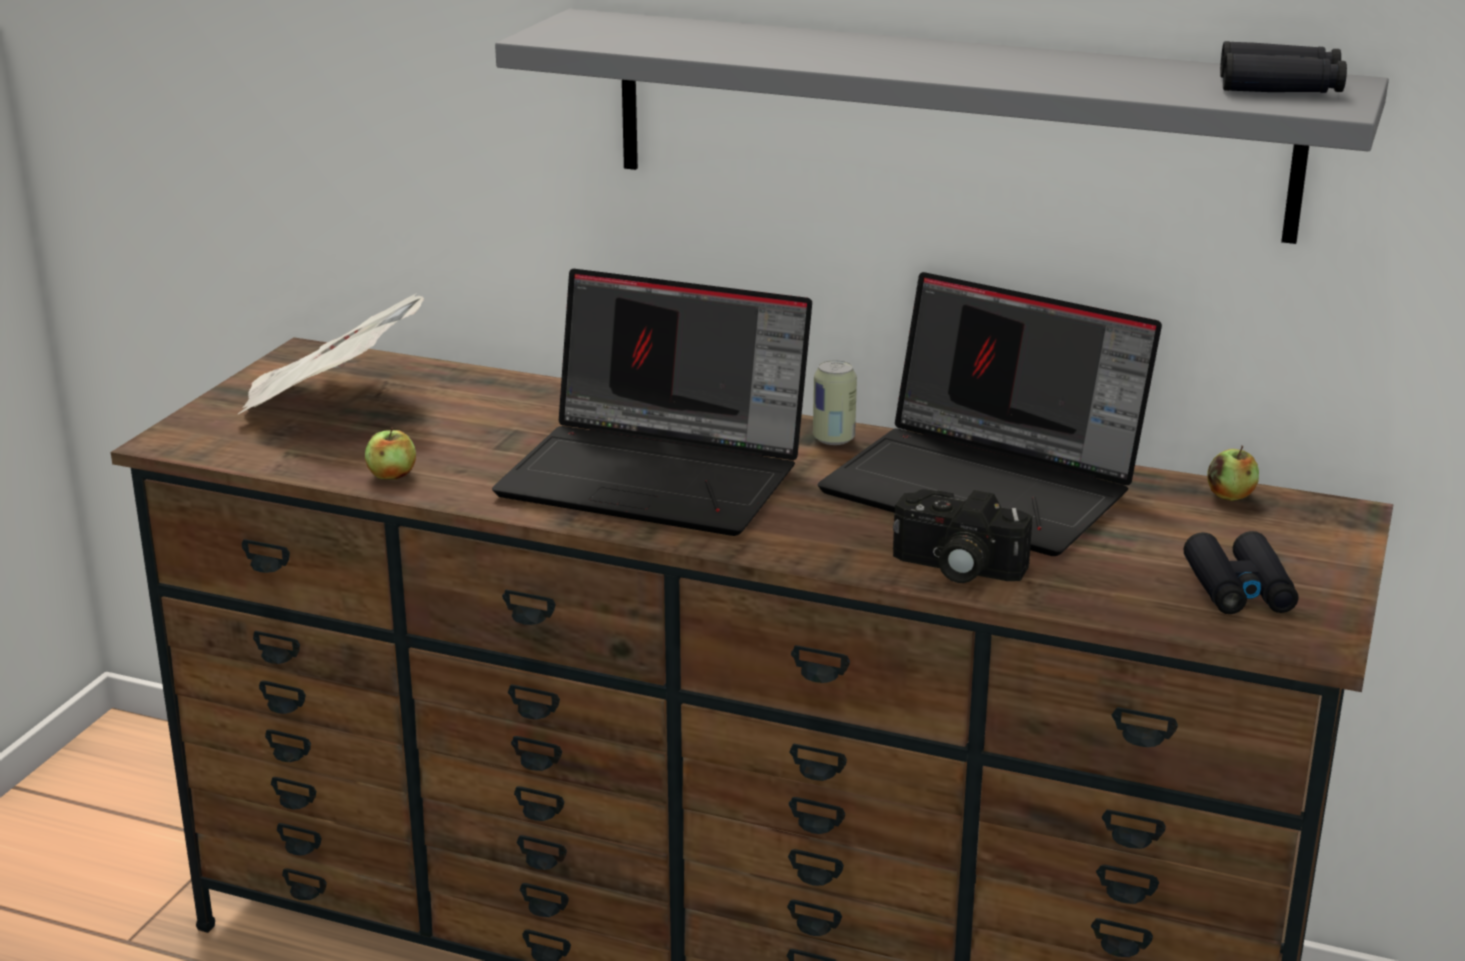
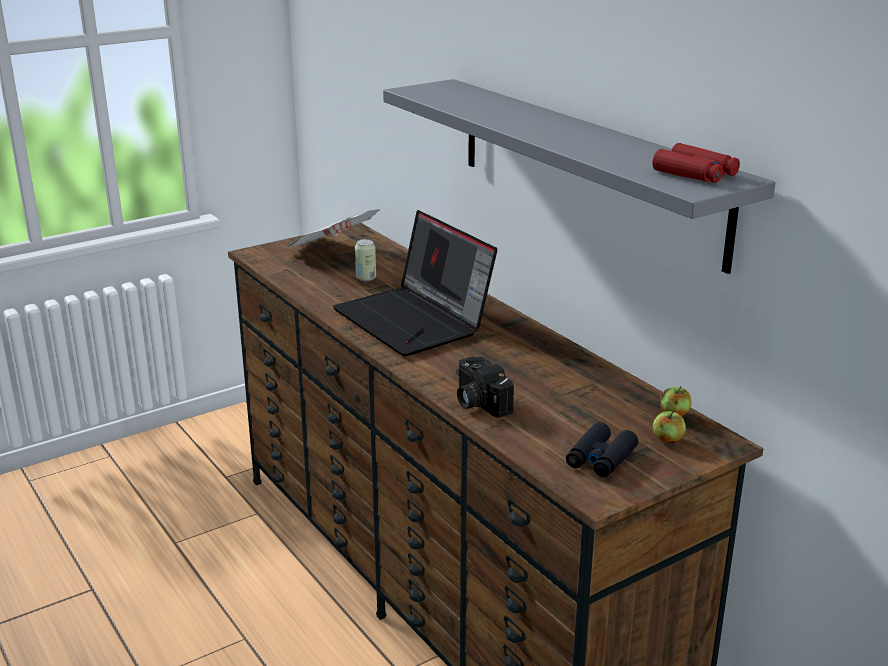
camera: 35 degrees right, 0 degrees up
apple [365,427,416,480] -> apple moved to [653,411,686,444]
can [813,360,857,445] -> can moved to [355,239,376,281]
laptop [818,272,1162,556] -> none
black binoculars [1220,41,1347,93] -> red binoculars [652,143,740,183]

